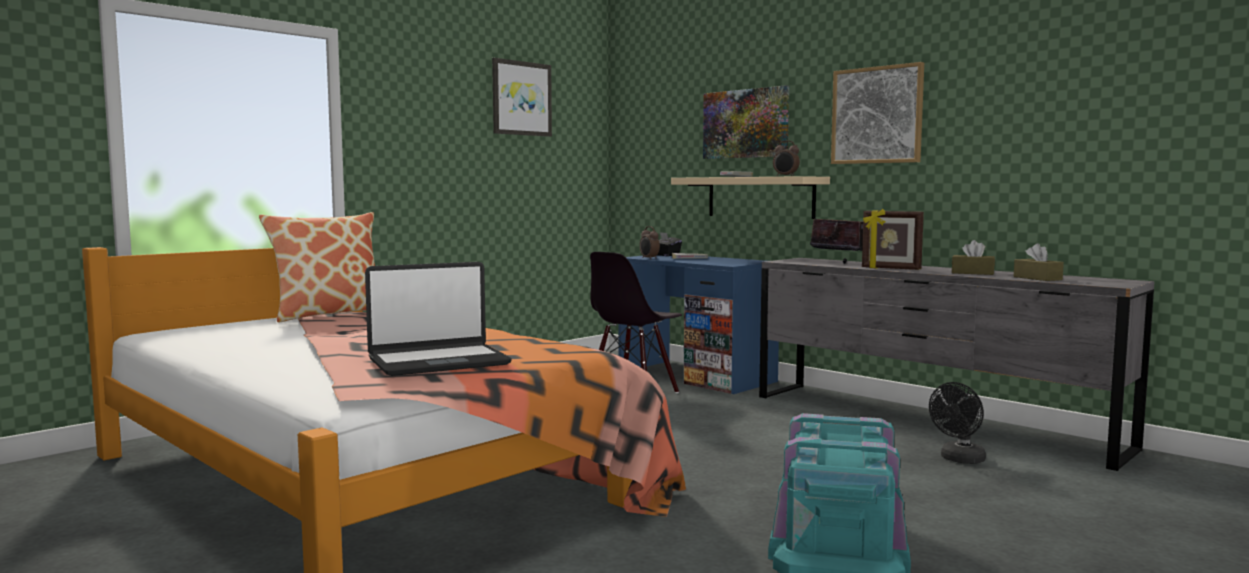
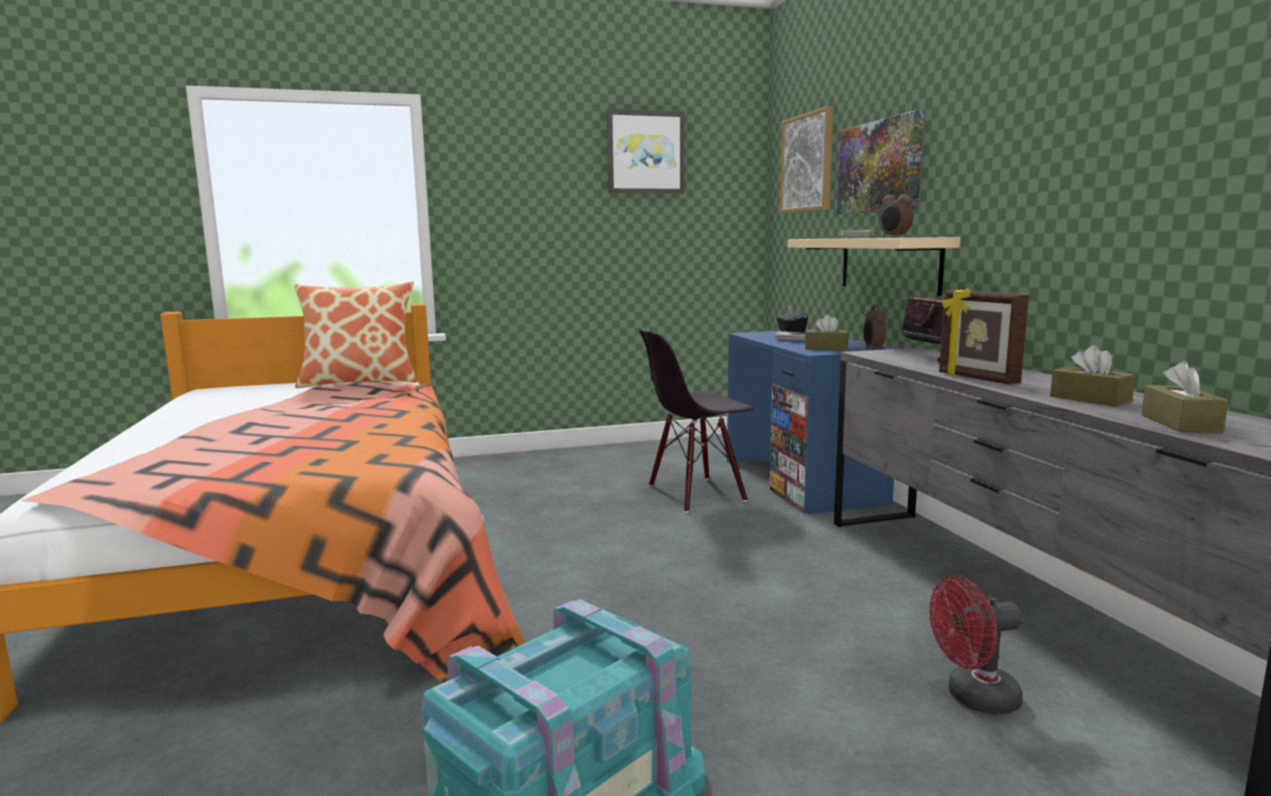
camera: 30 degrees right, 5 degrees up
laptop [365,262,512,376] -> none
alarm clock [640,226,660,259] -> alarm clock moved to [863,305,886,350]
picture [831,62,924,164] -> picture moved to [780,106,833,212]
black fan [929,382,986,464] -> red fan [929,576,1023,715]
none -> brown tissue box [805,314,849,351]

